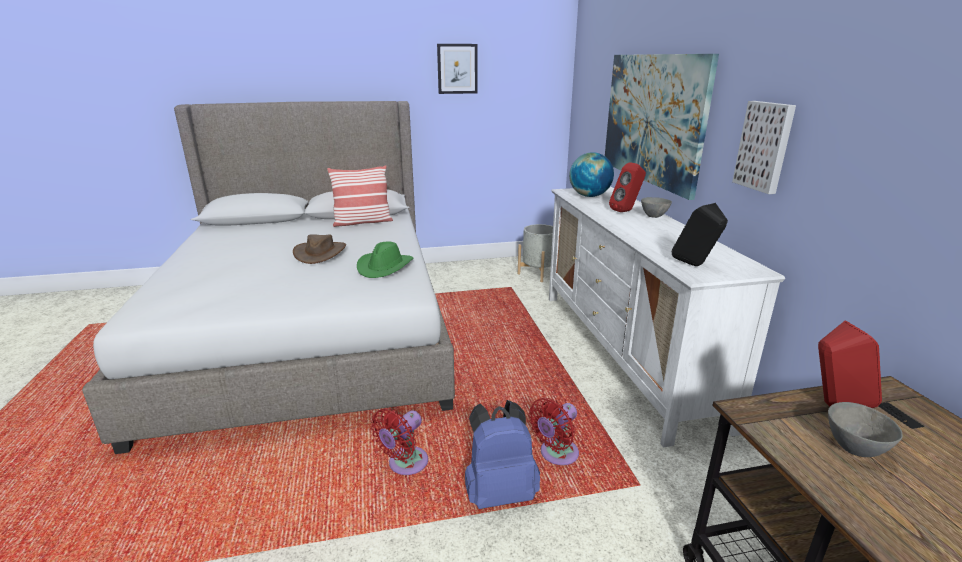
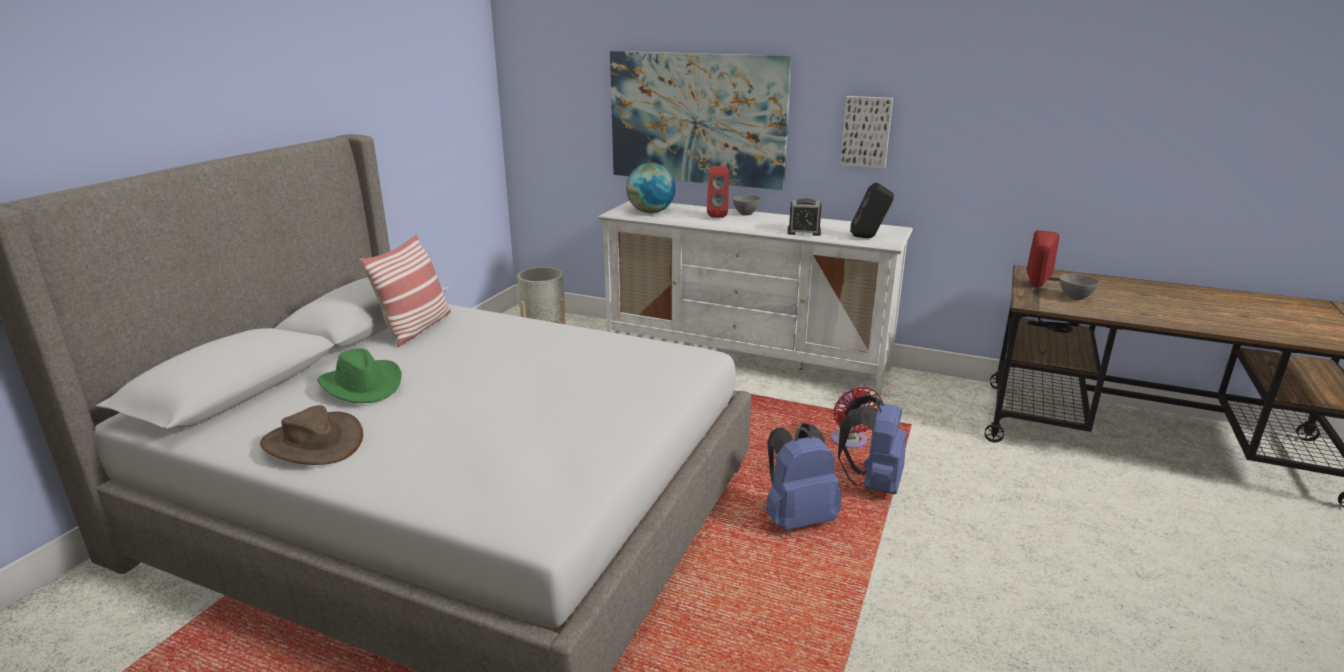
camera: 55 degrees left, 0 degrees up
brown hat [293,234,346,264] -> brown hat moved to [260,405,363,465]
green hat [357,242,413,278] -> green hat moved to [317,348,402,403]
red fan [371,408,428,475] -> blue backpack [766,423,842,530]
picture [437,44,478,94] -> none
none -> alarm clock [787,198,821,236]

